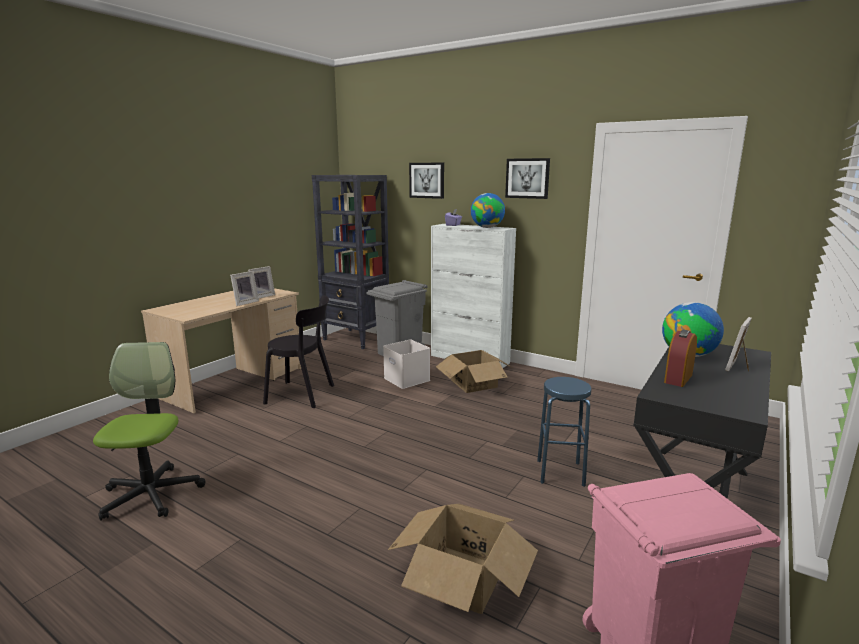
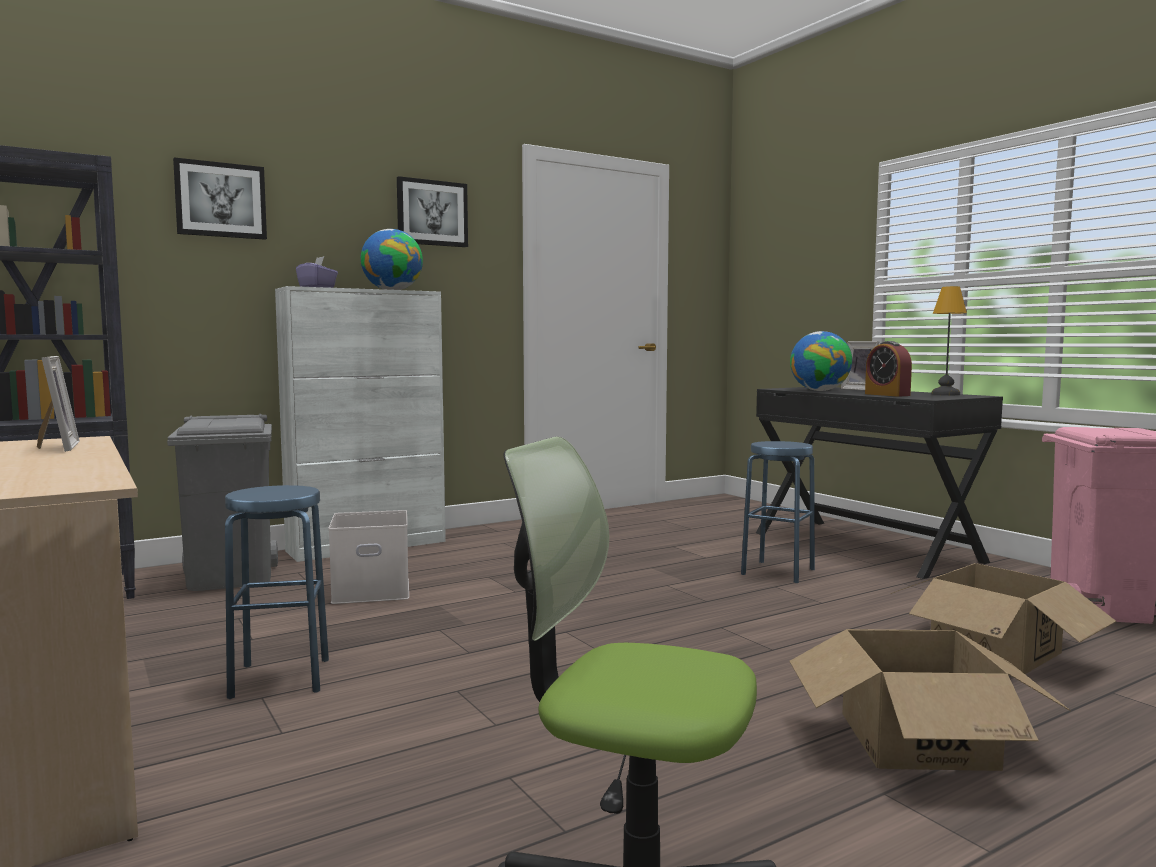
camera: 65 degrees left, 10 degrees down
picture frame [230,271,259,306] -> none
black chair [263,295,334,408] -> blue stool [225,485,329,699]
cardboard box [436,350,513,393] -> cardboard box moved to [789,629,1071,771]
none -> table lamp [931,286,967,395]

